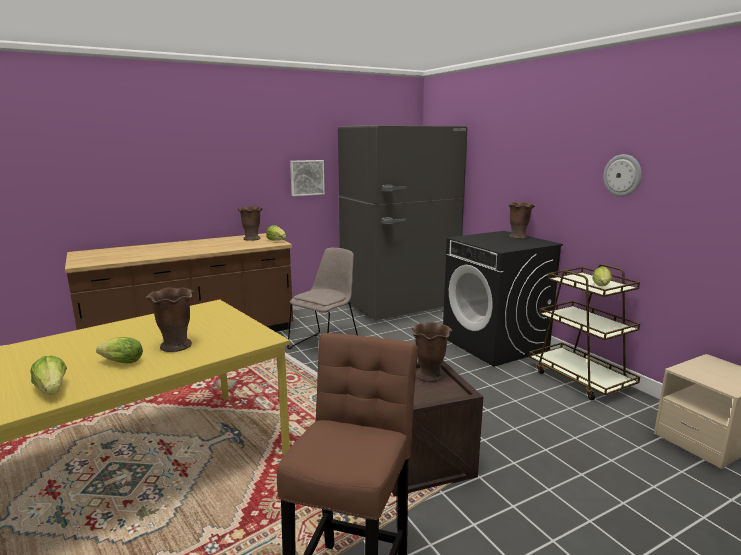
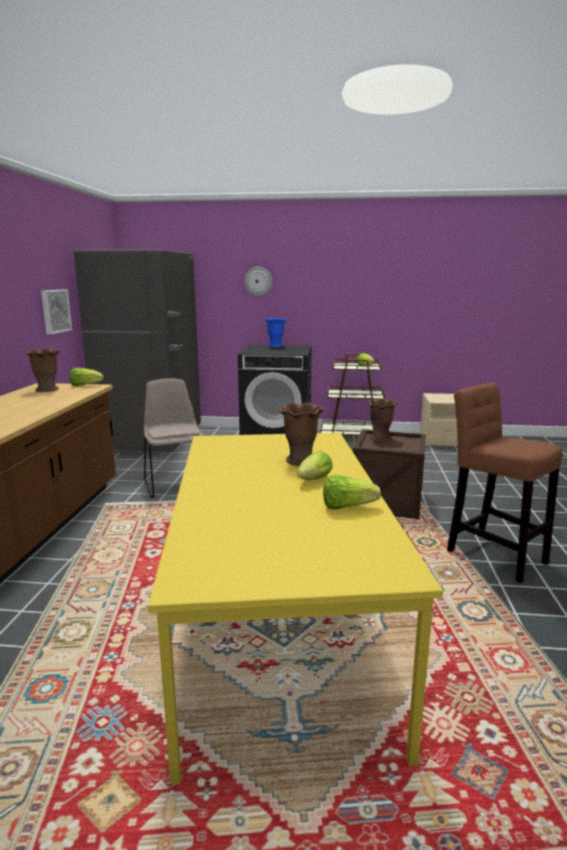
camera: 55 degrees left, 0 degrees up
brown vase [508,202,535,239] -> blue vase [265,318,286,348]
wall clock [603,154,642,197] -> wall clock moved to [245,267,272,296]

